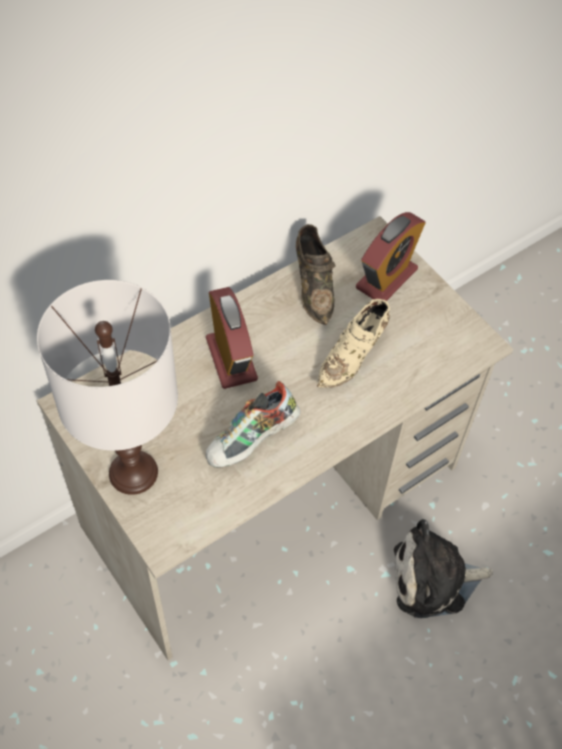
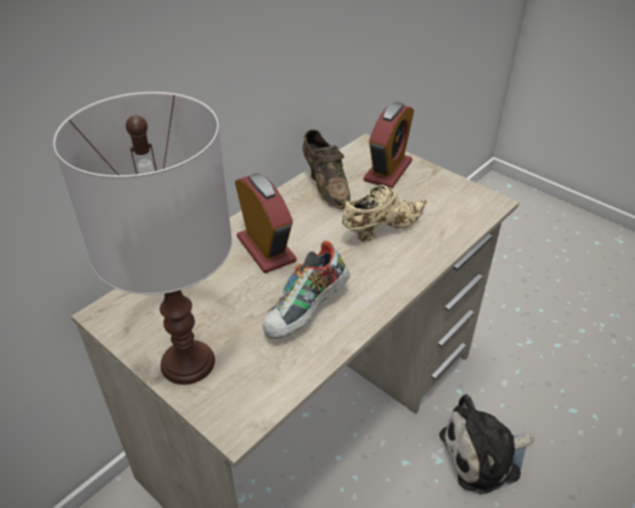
camera: 10 degrees left, 15 degrees down
beige shoe [317,299,390,388] -> beige shoe turned 150 degrees counterclockwise [342,185,427,242]

